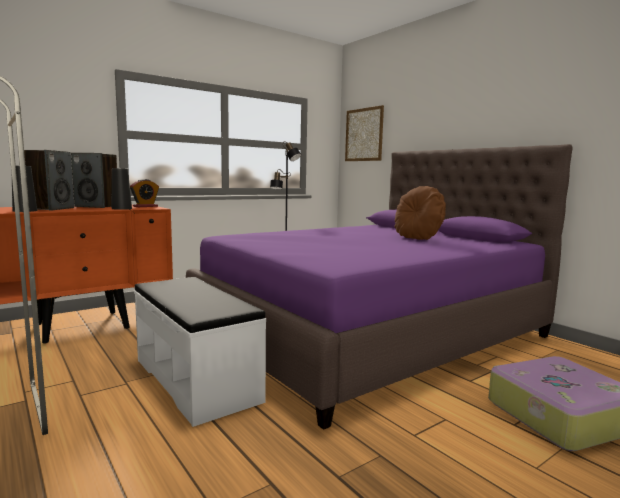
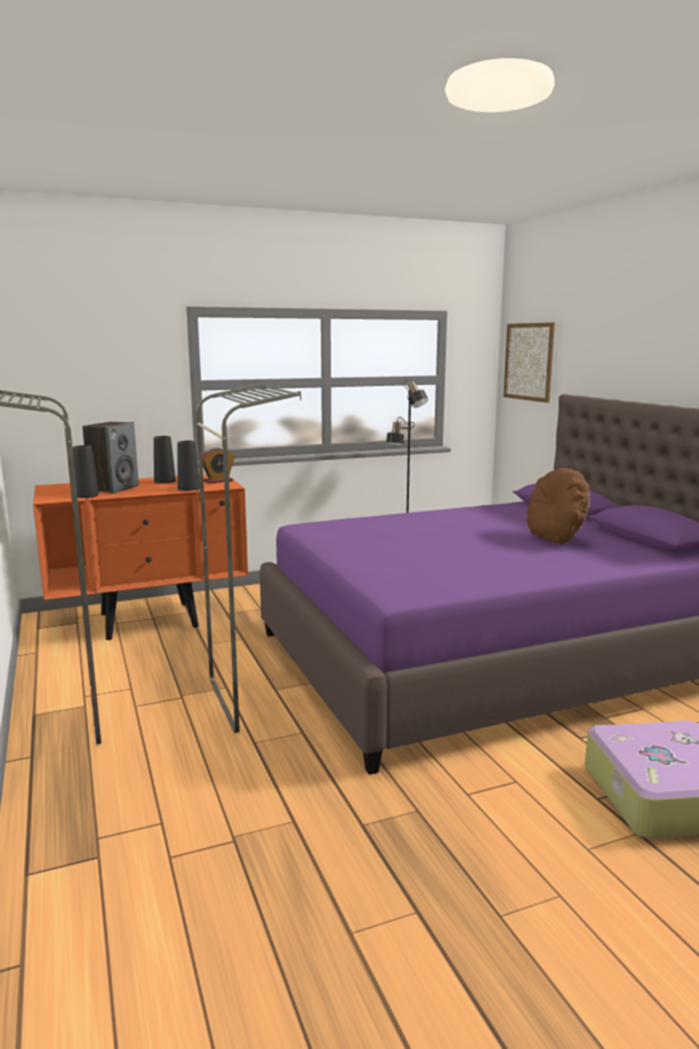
camera: 15 degrees right, 5 degrees up
speaker [71,153,117,208] -> black vase [154,436,176,484]
white bench [134,277,266,427] -> grey clothes rack [196,383,301,733]

